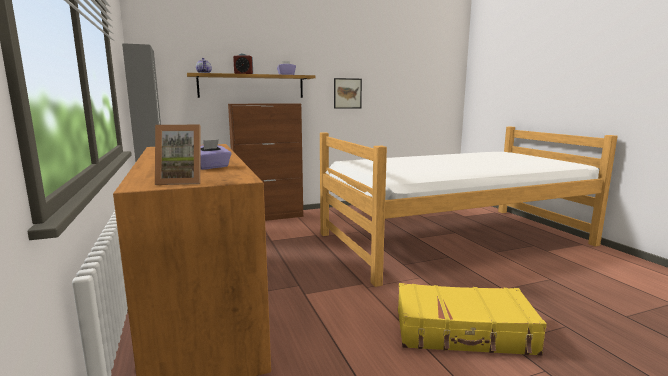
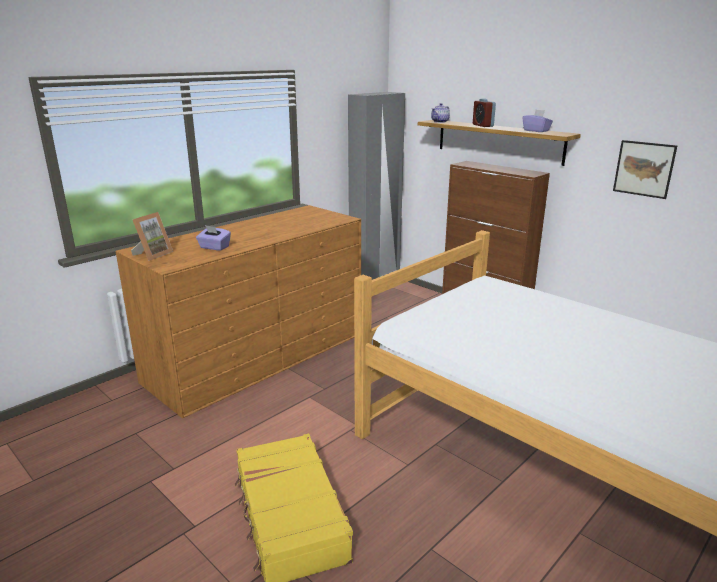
camera: 65 degrees right, 10 degrees up
picture frame [155,125,201,185] -> picture frame turned 120 degrees counterclockwise [131,212,173,261]

